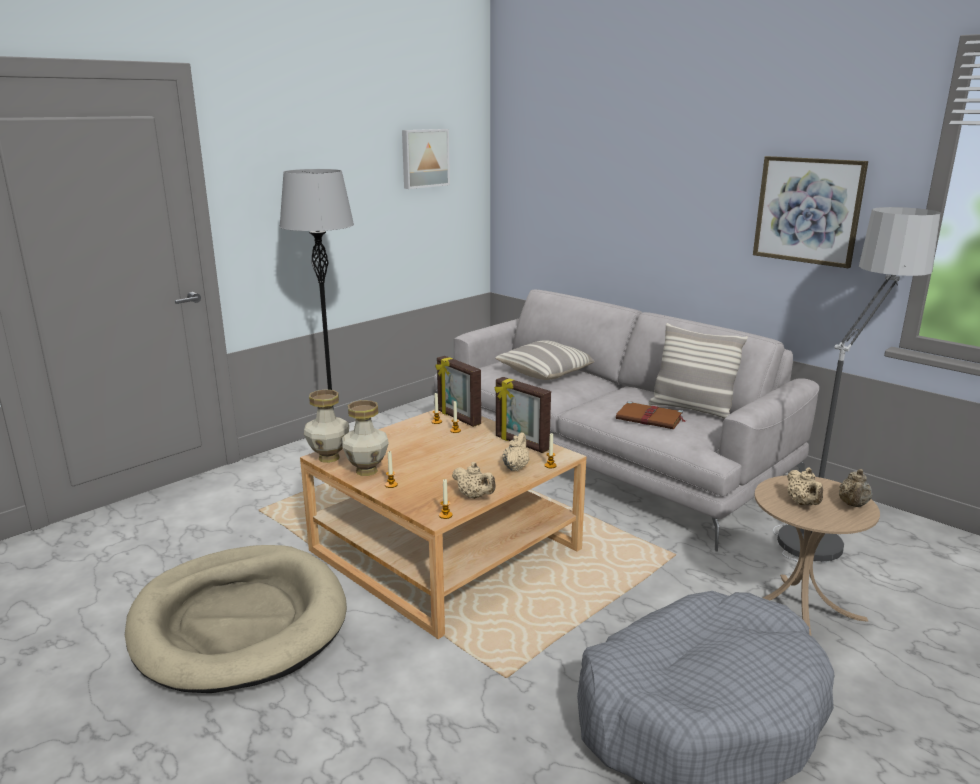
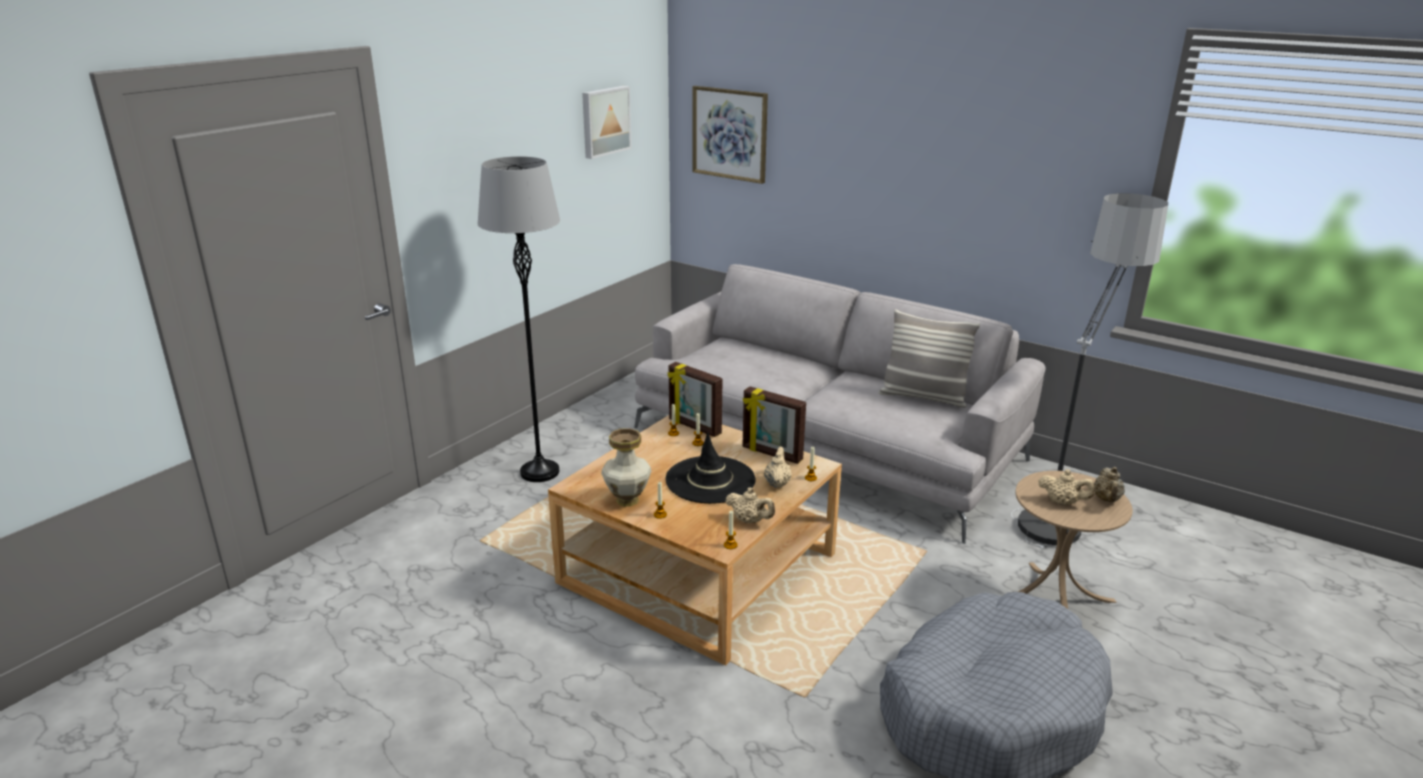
camera: 10 degrees left, 5 degrees up
beige dog bed [125,545,347,693] -> none
vase [304,389,349,463] -> none
pillow [495,340,594,380] -> none
brown book [616,401,687,429] -> none
picture [753,156,868,268] -> picture moved to [693,86,768,184]
beige teapot [787,467,823,505] -> beige teapot turned 45 degrees counterclockwise [1038,469,1095,505]
none -> black hat [665,432,756,504]

